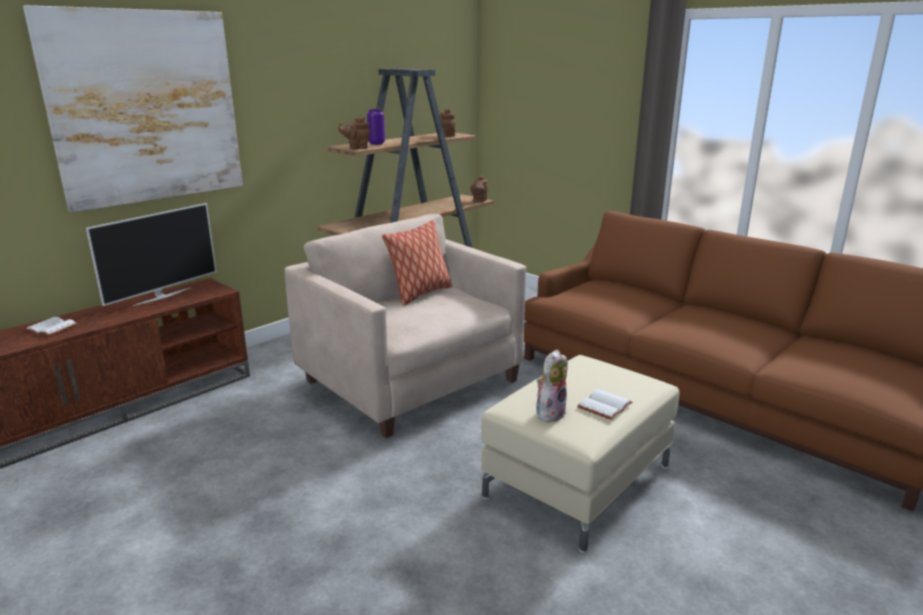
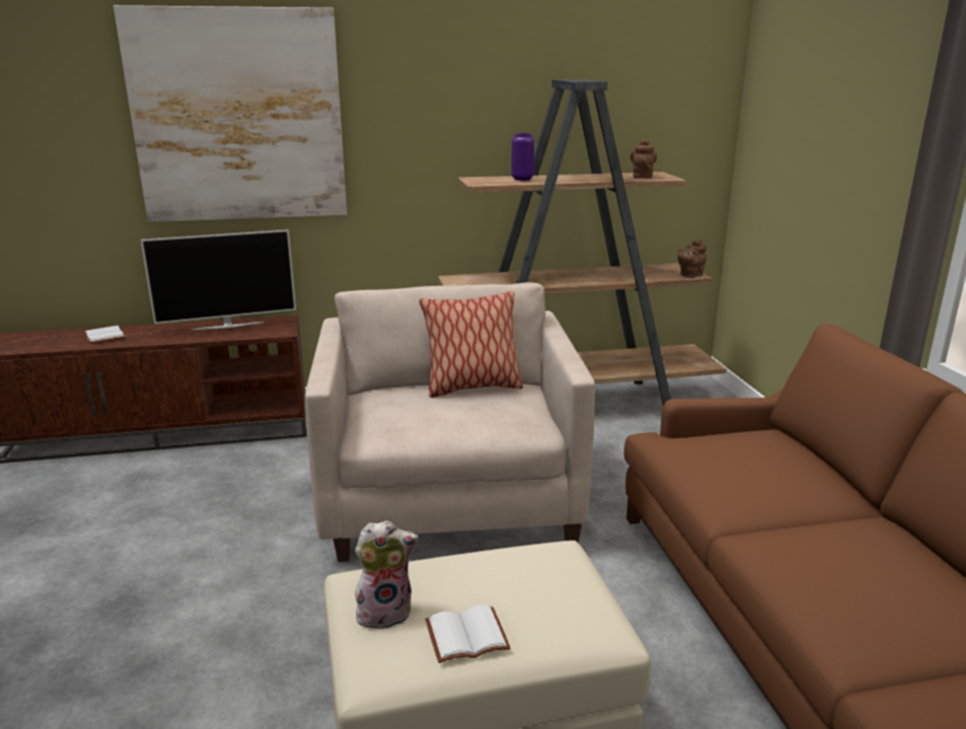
camera: 35 degrees right, 0 degrees up
brown teapot [338,117,370,149] -> none

